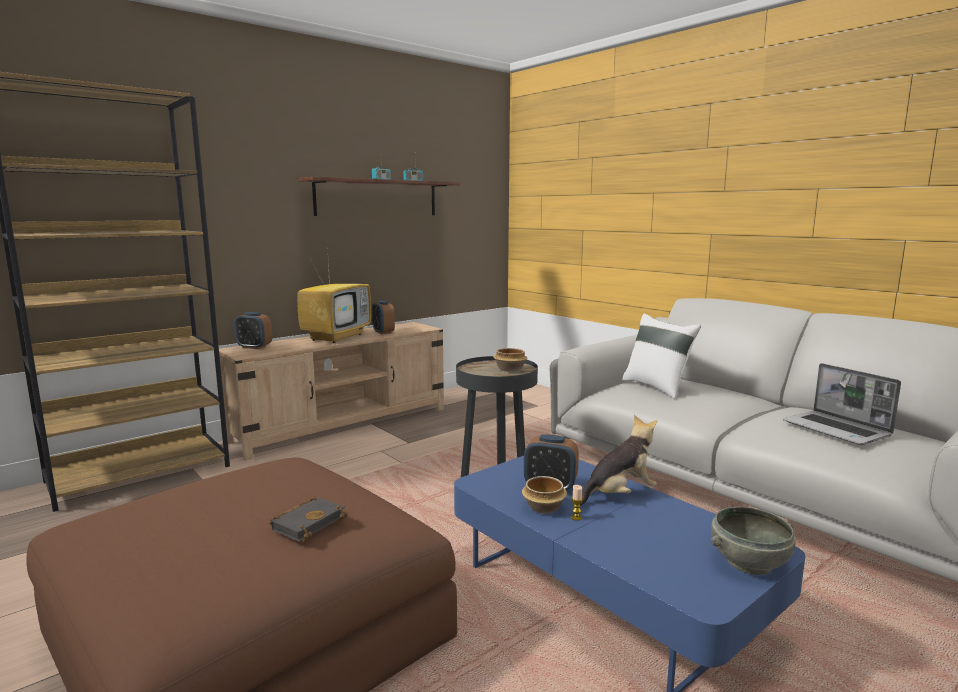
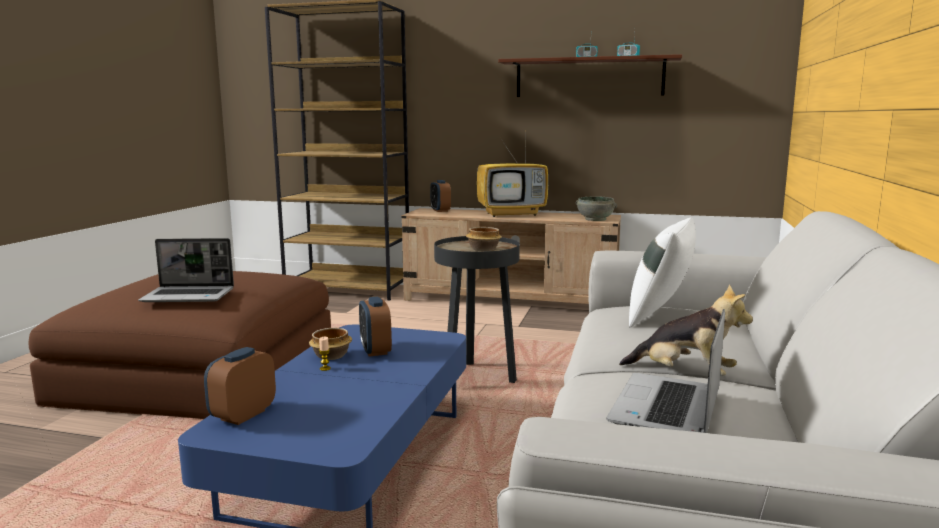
camera: 55 degrees right, 0 degrees up
black book [269,496,348,542] -> laptop [138,238,234,302]
alarm clock [372,301,395,334] -> alarm clock moved to [204,347,276,425]
plush toy [580,415,657,506] -> plush toy moved to [619,284,753,376]
grey bowl [711,507,796,575] -> grey bowl moved to [576,196,617,221]

